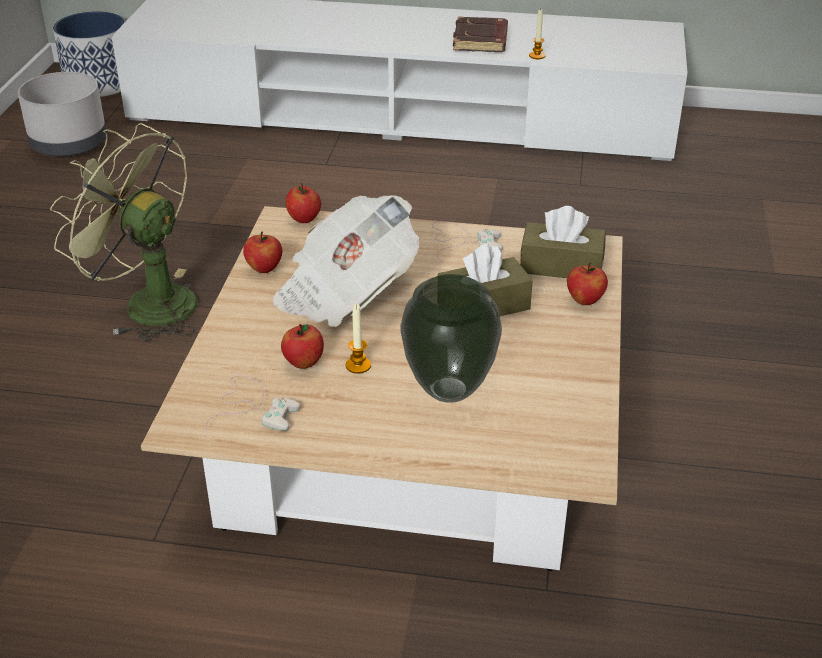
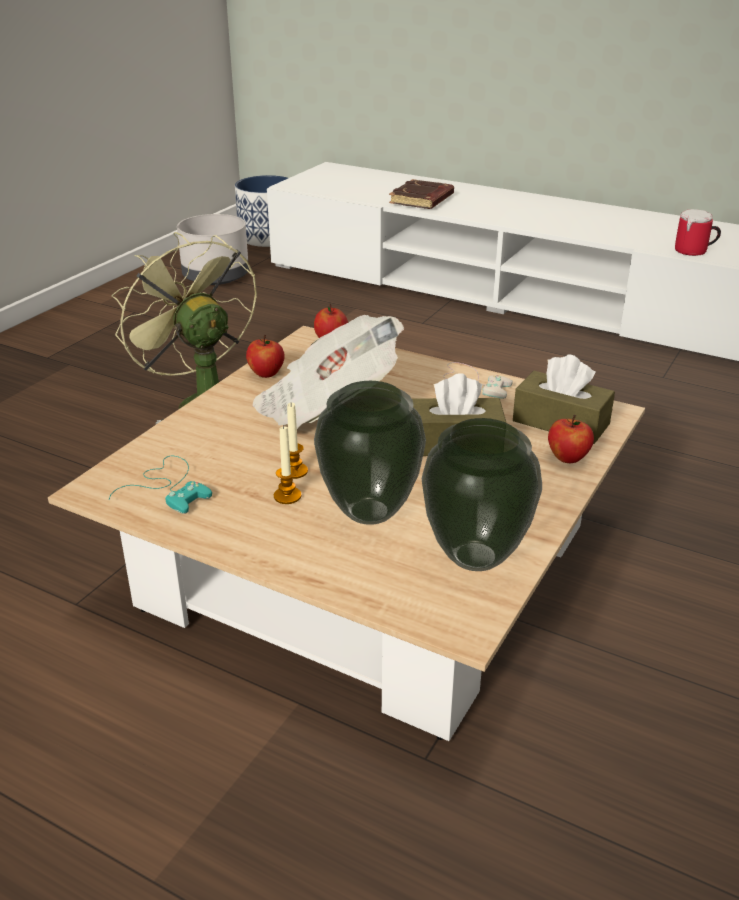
camera: 20 degrees right, 5 degrees down
white game controller [205,375,300,434] -> turquoise game controller [109,456,212,514]
apple [281,324,324,369] -> none
brown book [453,16,508,52] -> brown book moved to [389,179,454,209]
candle [529,8,546,59] -> candle moved to [274,425,301,504]
none -> vase [422,418,542,571]
none -> mug [675,209,721,256]

